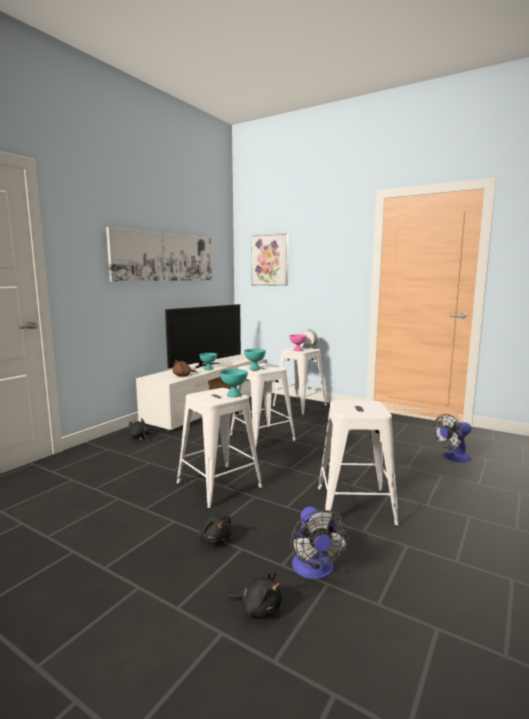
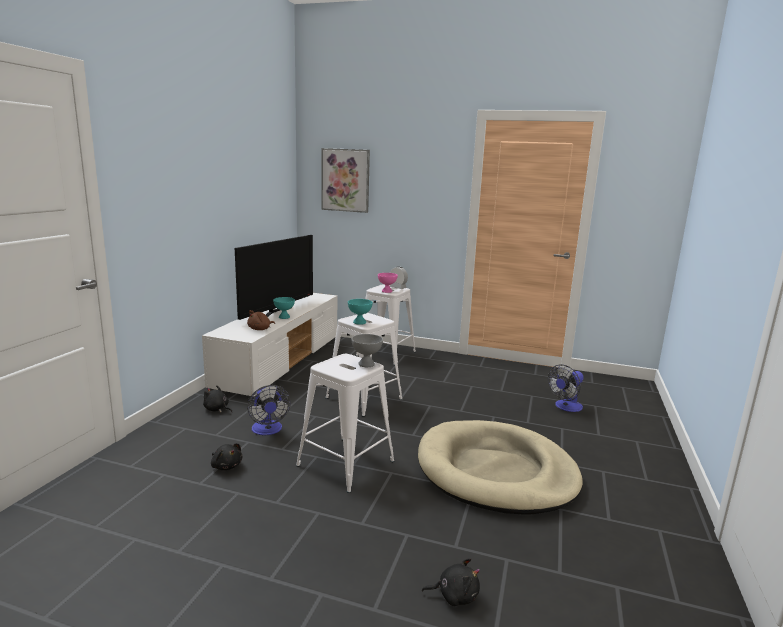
camera: 15 degrees left, 5 degrees up
picture [106,227,212,281] -> none
black plush toy [199,515,232,544] -> black plush toy moved to [211,443,242,470]
turquoise bowl [220,369,248,397] -> grey bowl [352,334,383,367]
fan [290,507,350,579] -> fan moved to [247,385,291,435]
white stool [318,400,399,526] -> beige dog bed [418,420,583,515]

